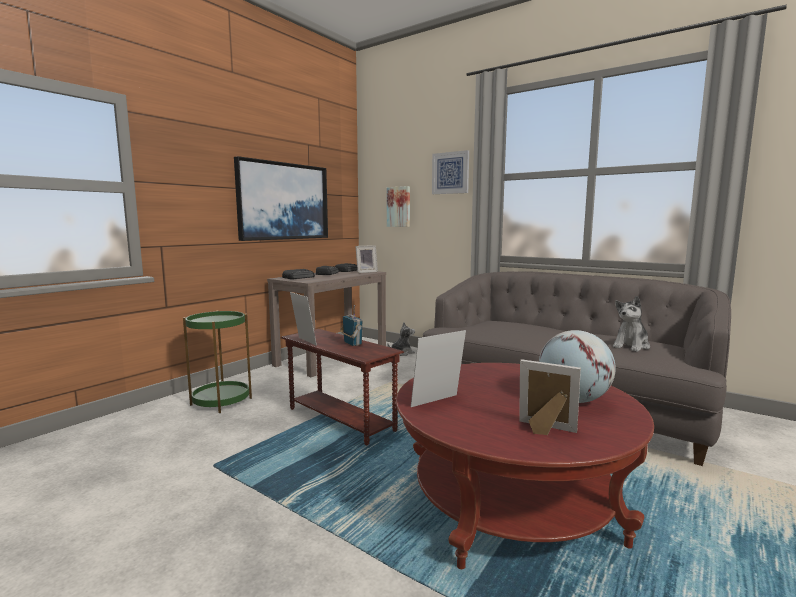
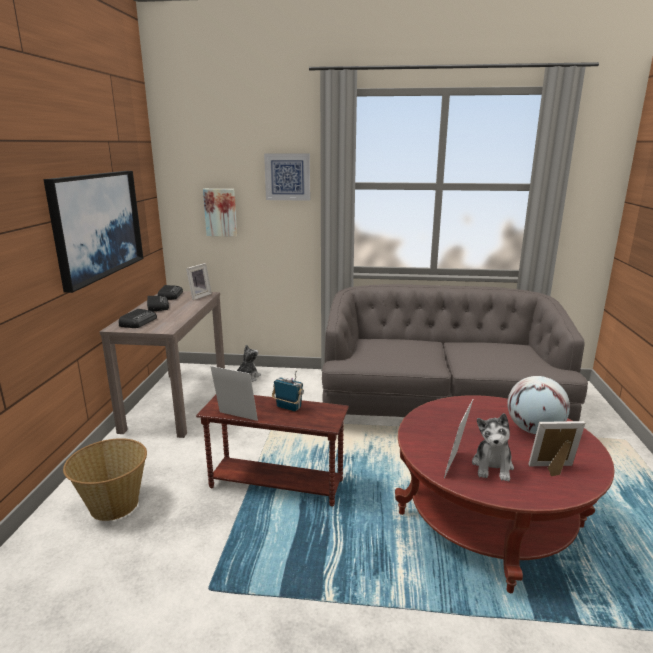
camera: 30 degrees left, 10 degrees up
green side table [183,310,252,413] -> basket [63,438,147,521]
plush toy [613,296,650,352] -> plush toy moved to [472,413,514,482]

